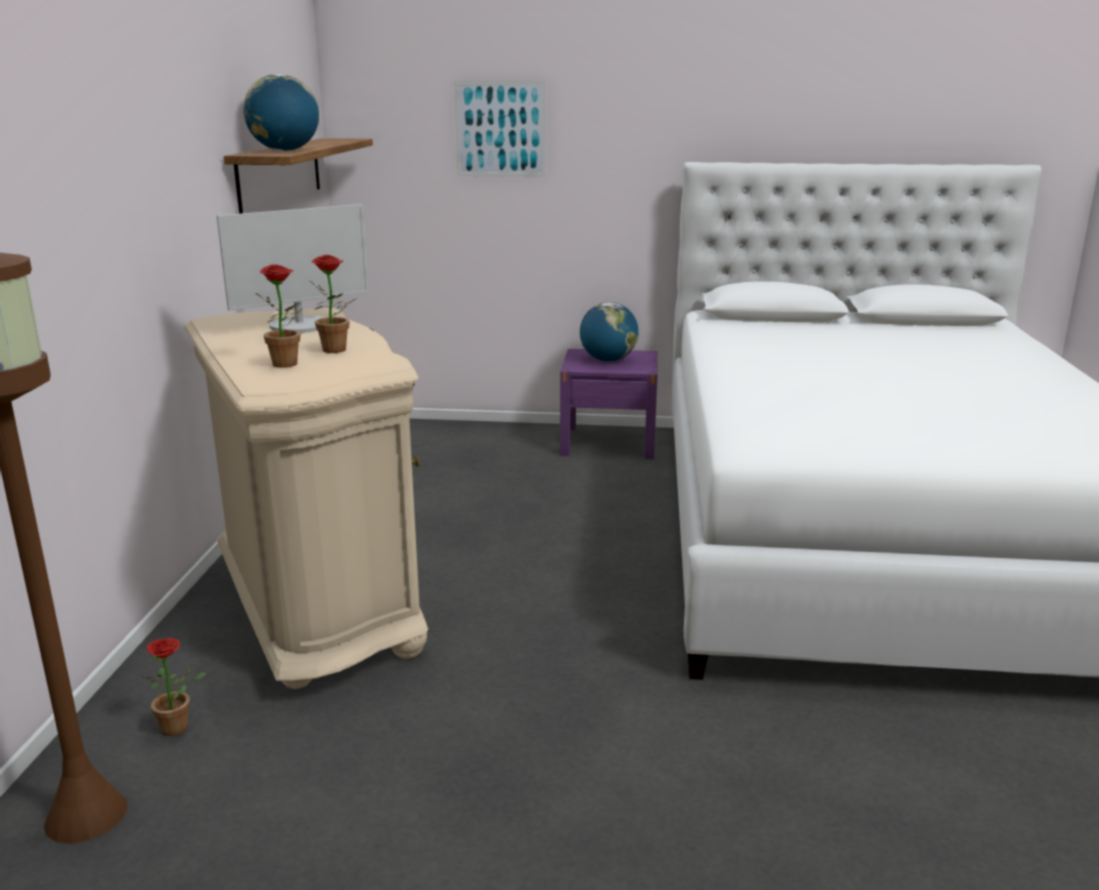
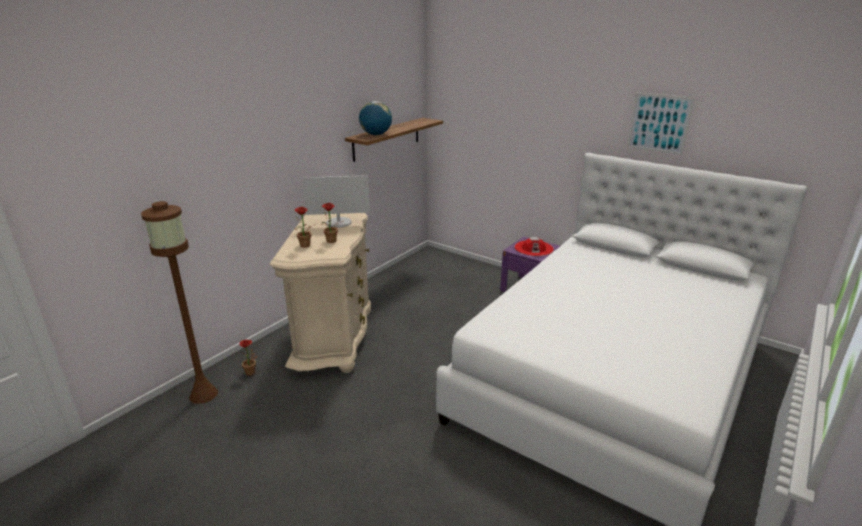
camera: 30 degrees right, 5 degrees up
picture [455,81,546,177] -> picture moved to [627,92,694,155]
globe [580,302,639,362] -> red hat [514,237,554,256]

